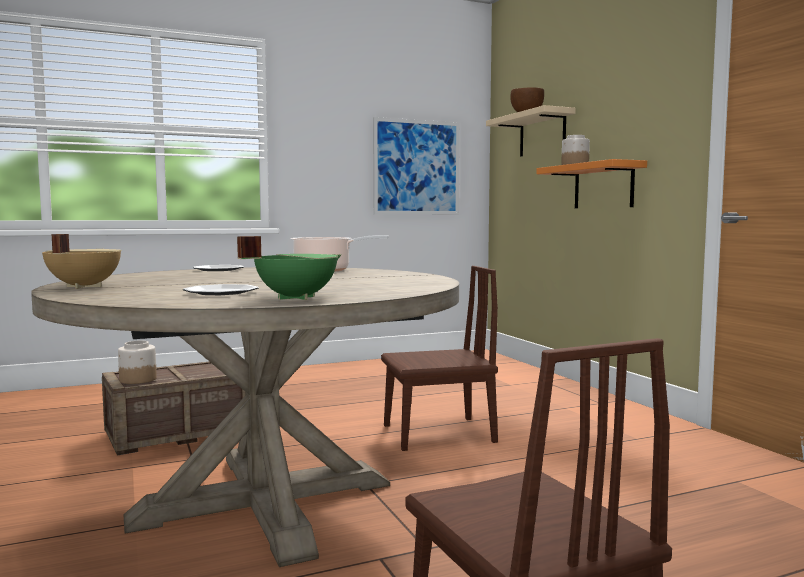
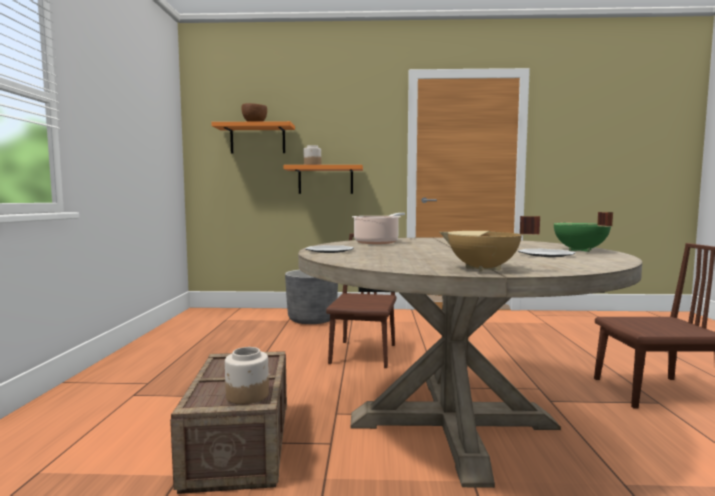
camera: 65 degrees left, 0 degrees up
picture [373,117,460,215] -> none
beige shelf [486,105,576,157] -> orange shelf [211,121,295,153]
none -> grey planter [285,270,338,324]

